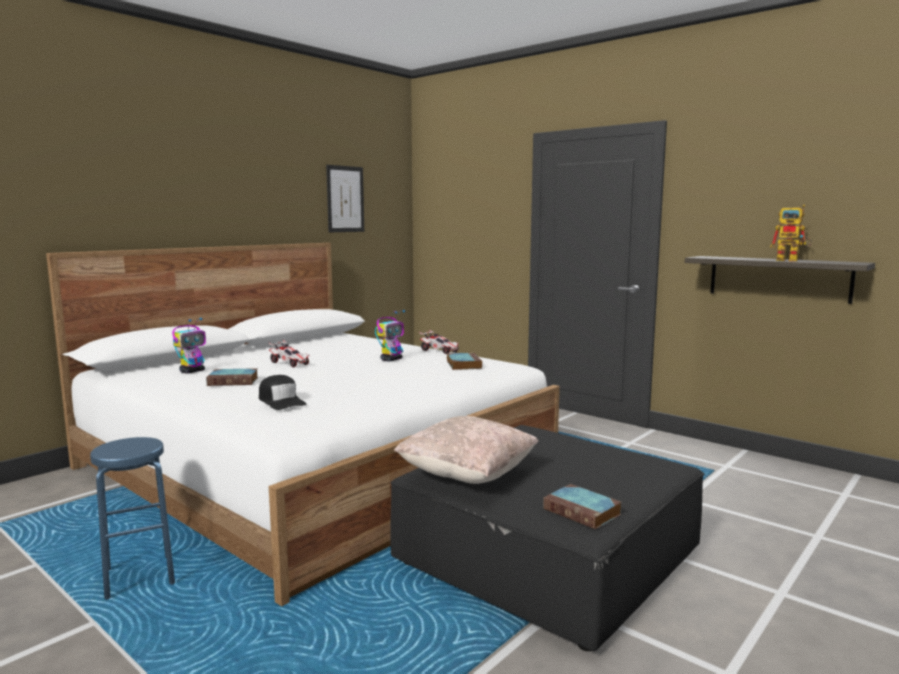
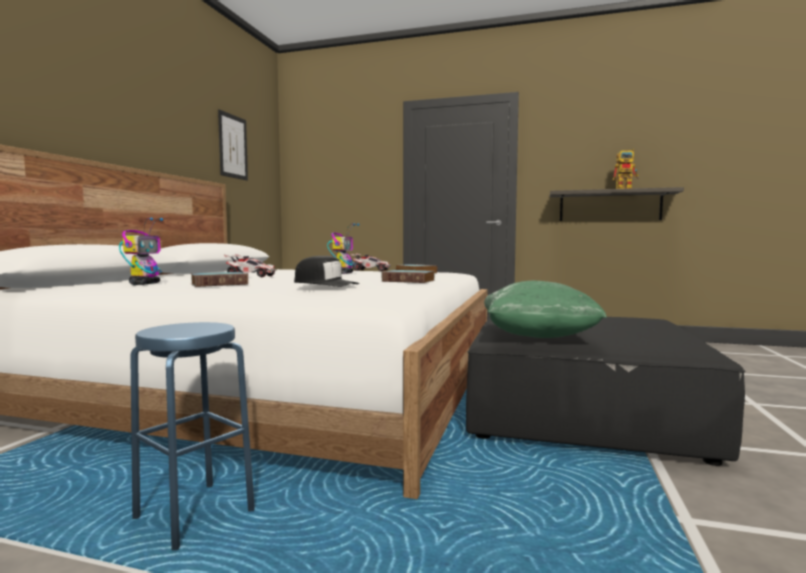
camera: 25 degrees left, 5 degrees down
beige pillow [394,416,539,484] -> green pillow [484,281,607,338]
book [543,484,621,529] -> book moved to [382,270,435,283]

